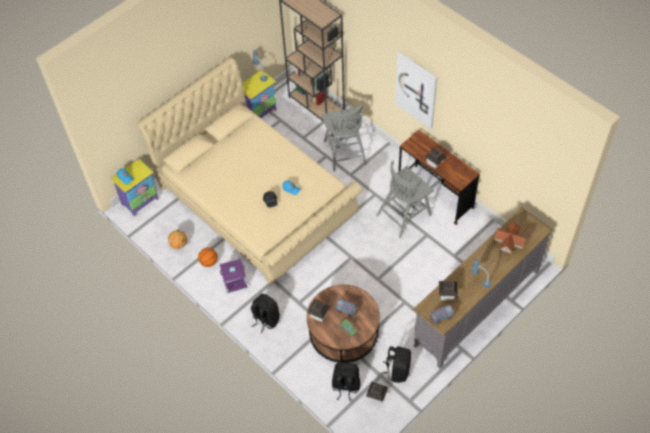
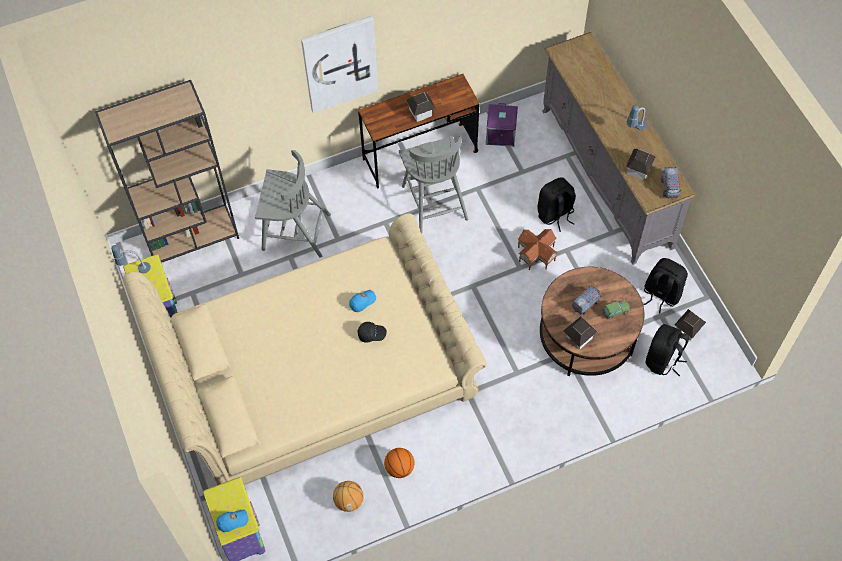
camera: 70 degrees left, 5 degrees up
purple storage box [220,259,248,293] -> purple storage box moved to [486,103,518,147]
black backpack [251,294,280,333] -> black backpack moved to [537,177,576,232]
toy house [493,222,527,258] -> toy house moved to [518,229,558,270]

